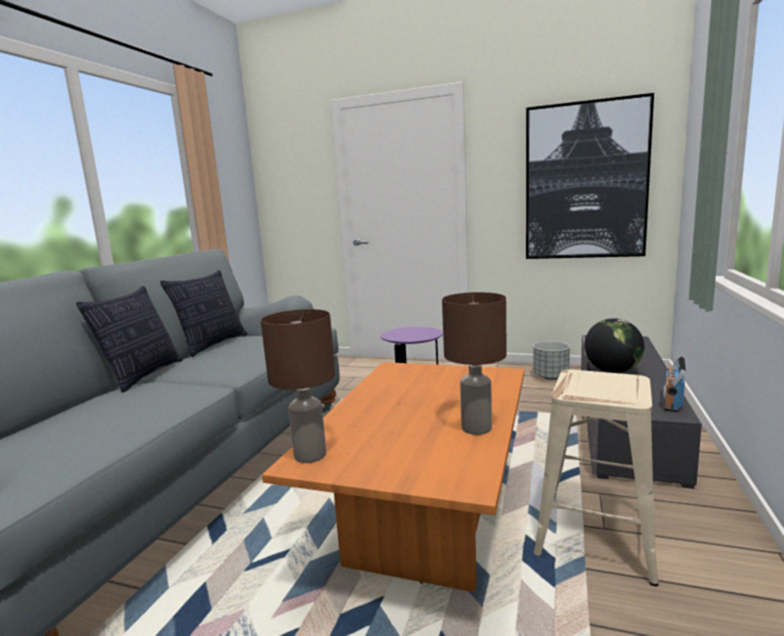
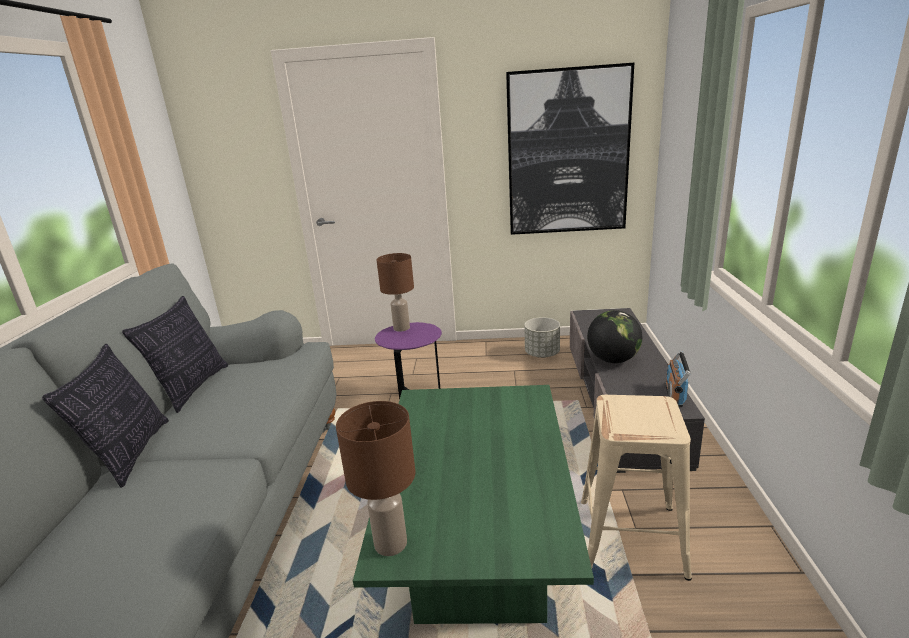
camera: 15 degrees left, 10 degrees up
orange coffee table [262,362,524,592] -> green coffee table [353,385,594,624]
brown table lamp [442,292,507,435] -> brown table lamp moved to [377,253,414,332]

